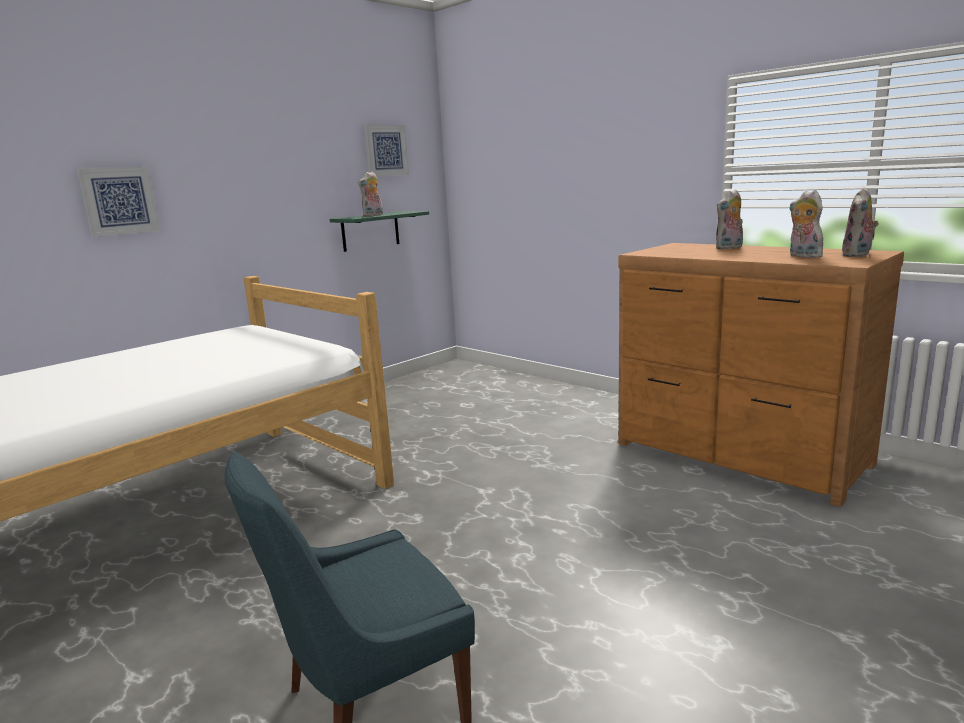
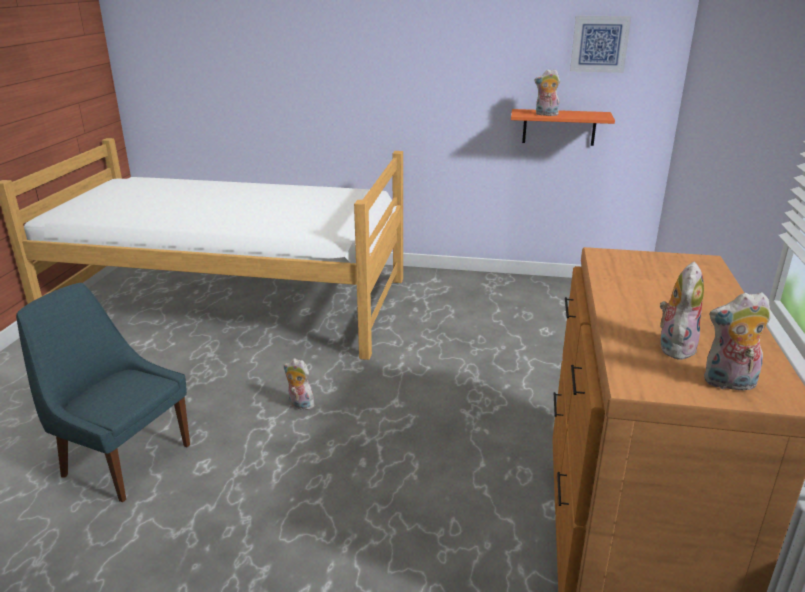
camera: 55 degrees right, 10 degrees up
picture [77,167,161,237] -> none
green shelf [330,211,429,252] -> orange shelf [511,109,615,146]
plush toy [716,190,743,249] -> plush toy moved to [283,359,315,410]

